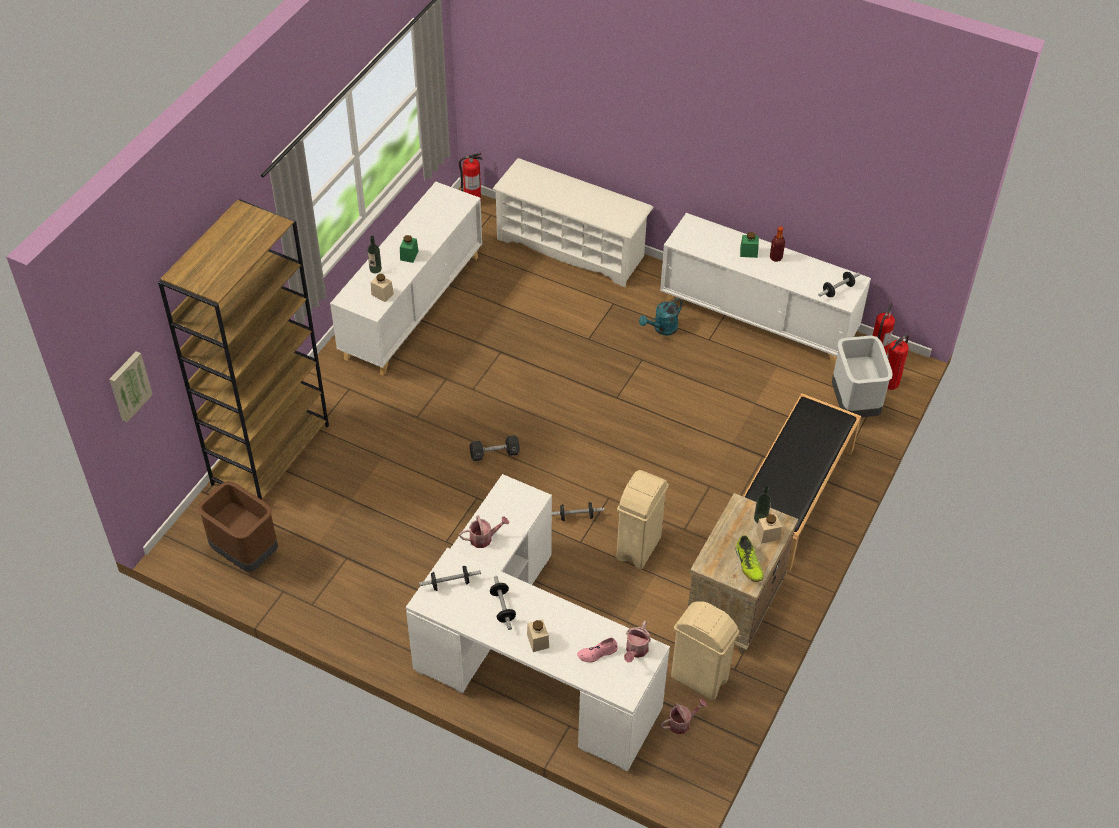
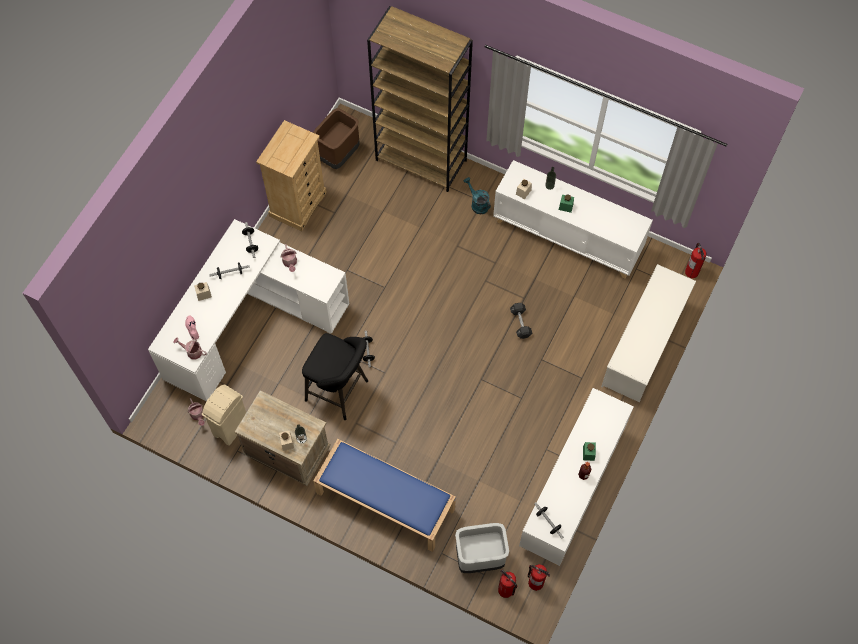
camera: 90 degrees right, 15 degrees up
picture [109,351,153,422] -> none
black dumbbell [469,435,520,461] -> black dumbbell moved to [510,303,532,339]
beige trash can [616,470,669,569] -> black stool [302,333,368,420]
turquoise watering can [639,298,682,335] -> turquoise watering can moved to [463,177,491,214]
shoe [735,535,764,582] -> none
black bench [743,393,861,573] -> blue bench [313,439,456,552]
none -> beige dresser [256,120,327,231]

